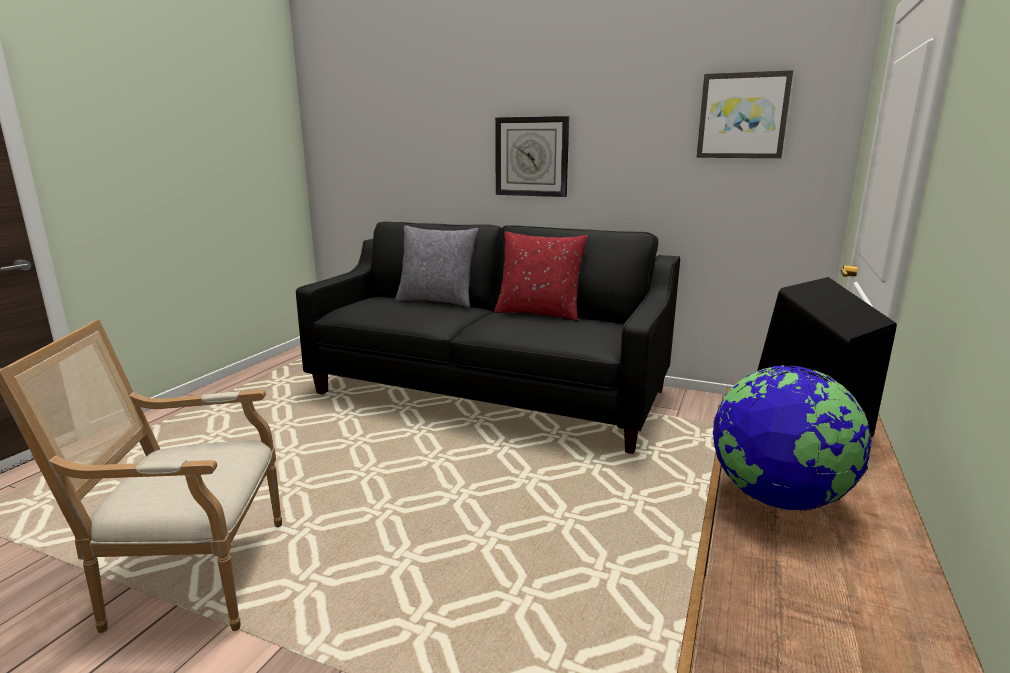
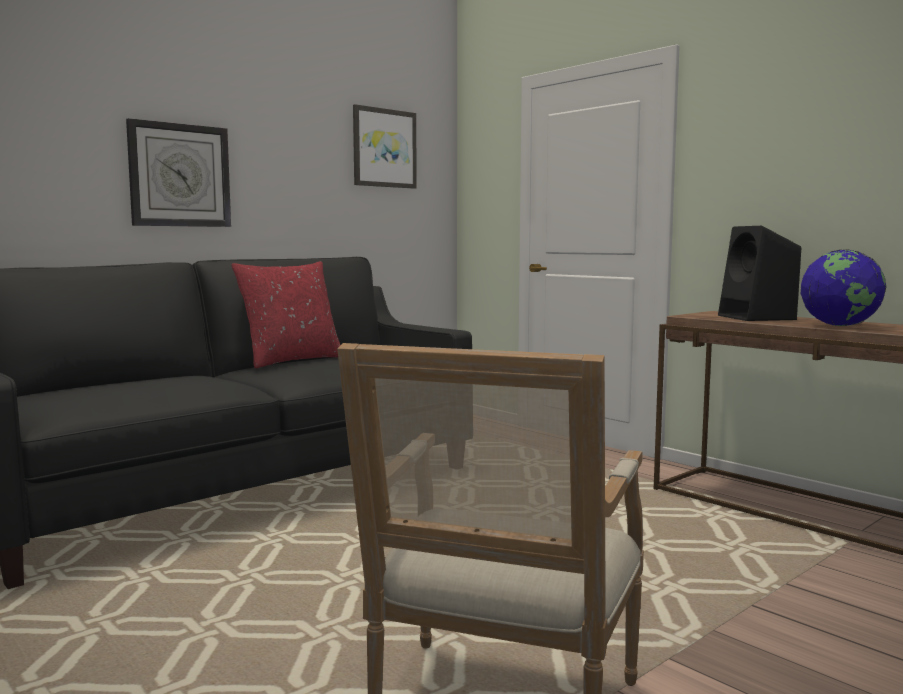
camera: 65 degrees left, 10 degrees down
grey pillow [395,225,478,307] -> none

